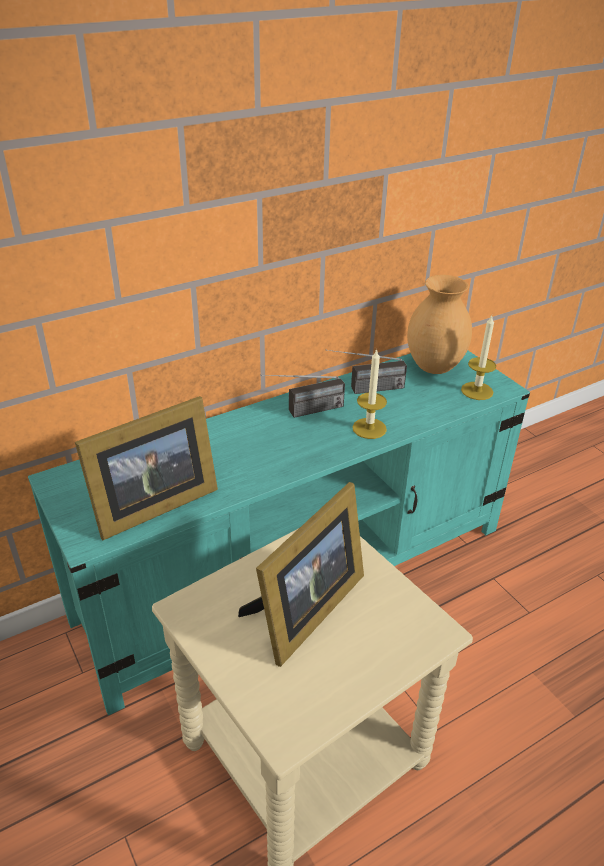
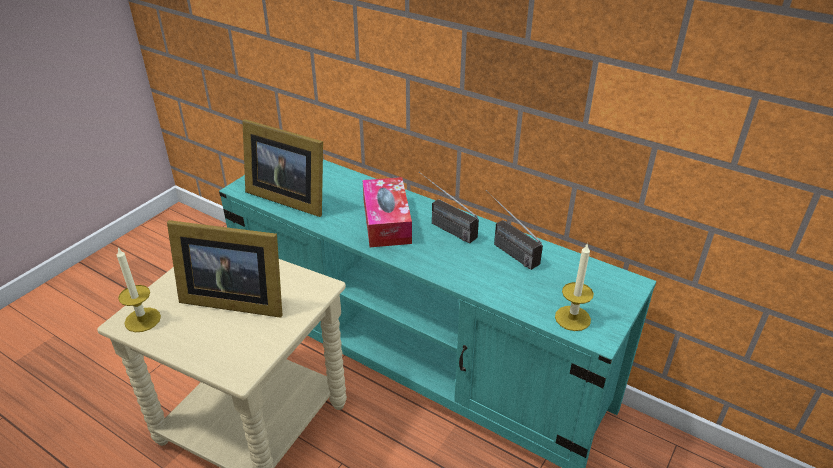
camera: 65 degrees right, 0 degrees up
candle [352,349,387,439] -> candle moved to [117,247,161,332]
brown vase [407,275,472,374] -> none
none -> tissue box [363,177,412,247]

